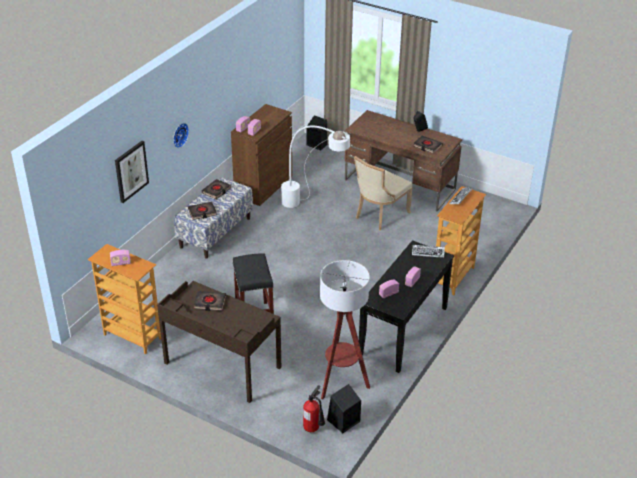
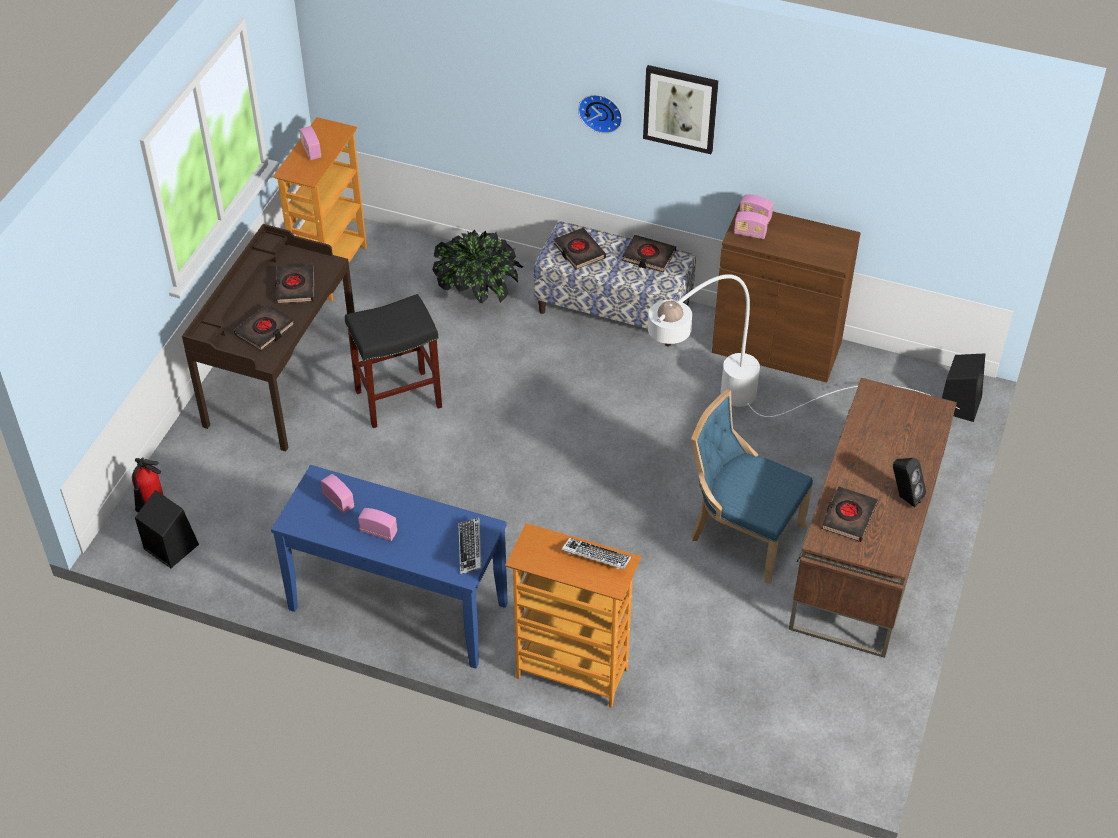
camera: 80 degrees right, 10 degrees up
picture [115,141,149,203] -> picture moved to [643,65,719,154]
floor lamp [320,260,370,400] -> none
beige chair [354,156,413,230] -> blue chair [691,389,813,584]
black console table [359,240,454,373] -> blue console table [271,465,508,669]
none -> black book [234,304,295,351]
none -> potted plant [432,230,523,303]

